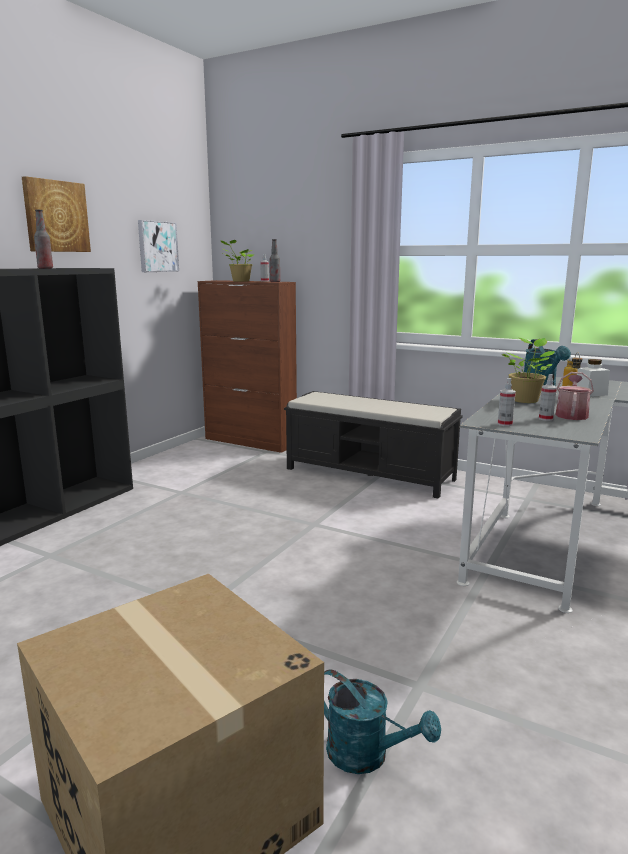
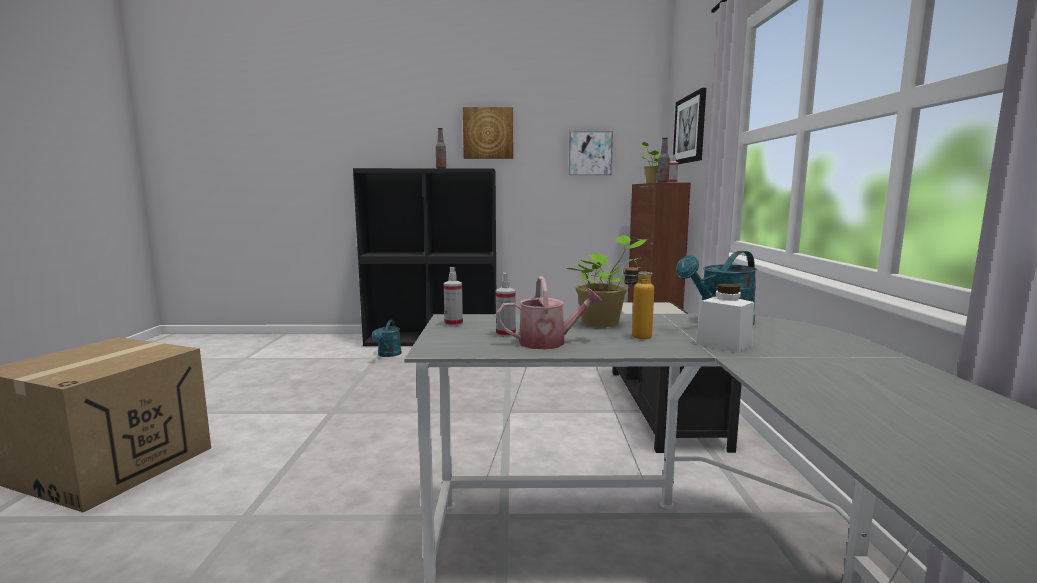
camera: 60 degrees right, 5 degrees down
turquoise watering can [324,670,441,774] -> turquoise watering can moved to [372,320,402,357]
none -> picture [673,88,706,164]

